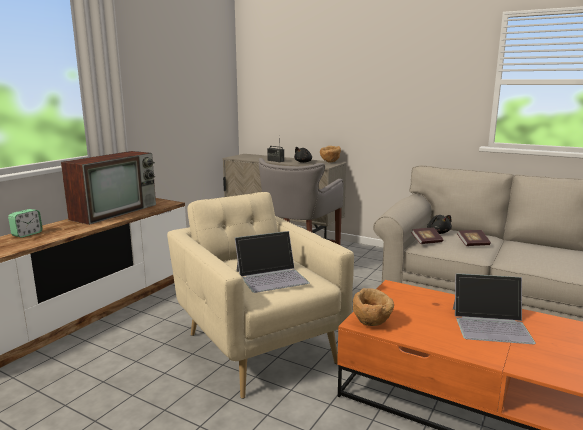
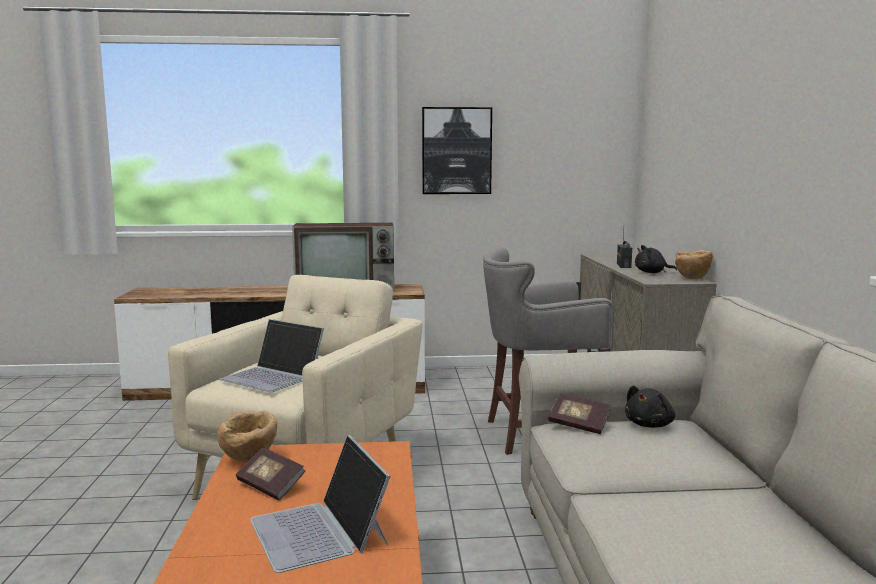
camera: 55 degrees right, 5 degrees down
alarm clock [8,209,43,238] -> none
book [457,230,491,246] -> book moved to [236,448,305,500]
none -> picture [422,107,492,194]

